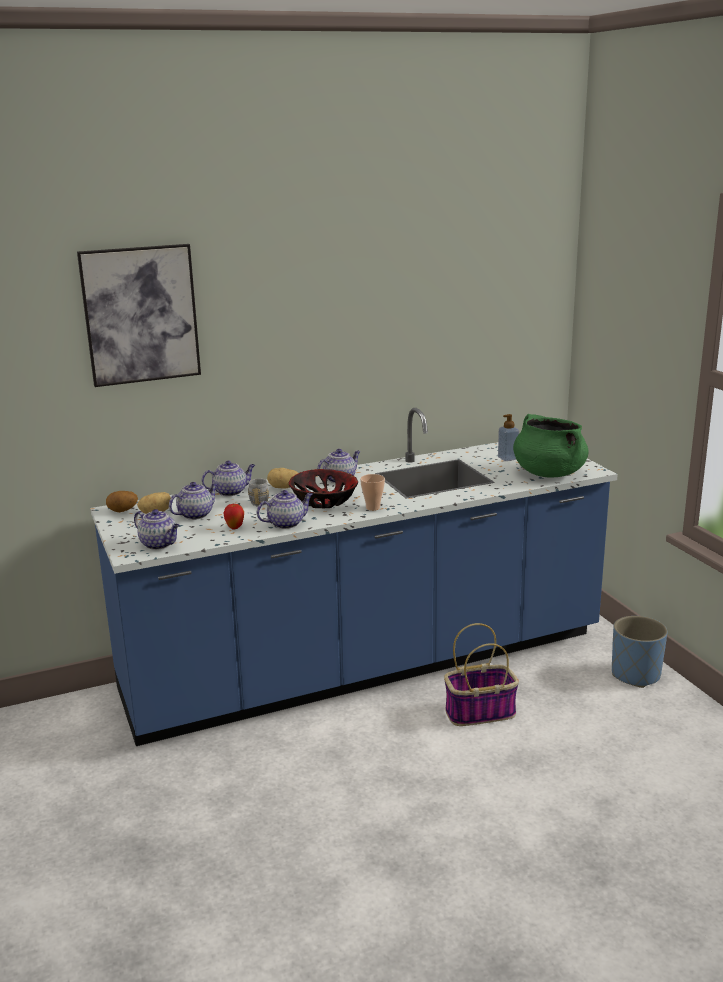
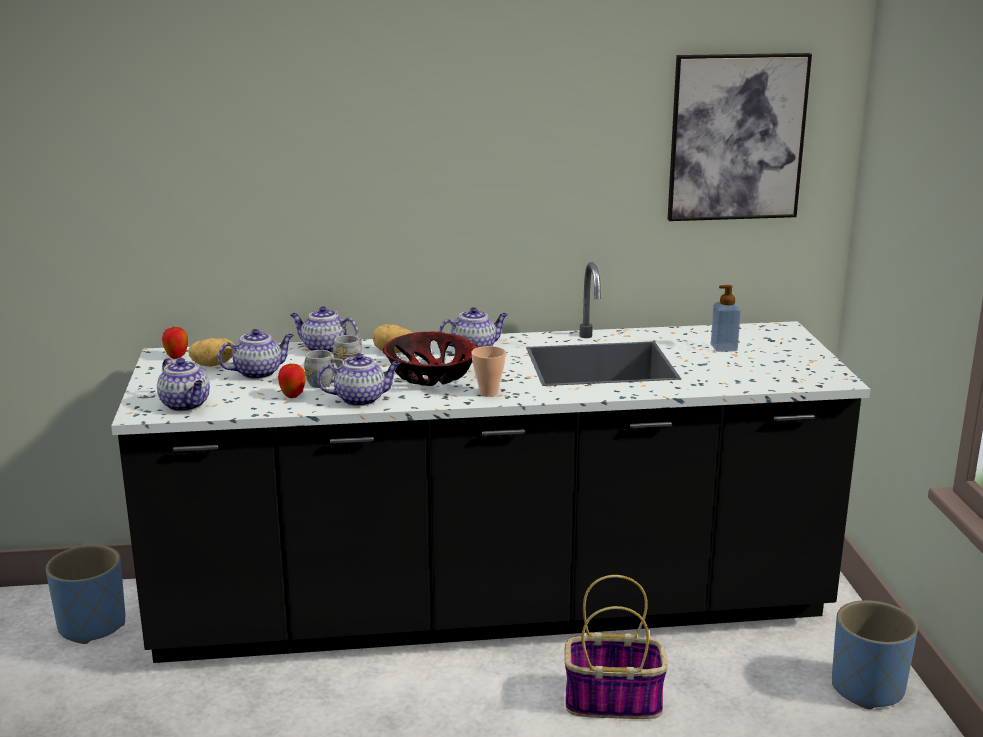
camera: 15 degrees right, 0 degrees up
picture [77,244,201,387] -> picture moved to [668,53,812,221]
blue counter [90,408,618,746] -> black counter [111,262,870,663]
potato [106,491,138,512] -> apple [162,326,188,359]
teapot [202,461,255,496] -> teapot turned 150 degrees counterclockwise [290,306,359,353]
green cooking pot [513,414,589,478] -> none
none -> blue planter [46,545,125,644]
none -> grey mug [304,350,344,388]

